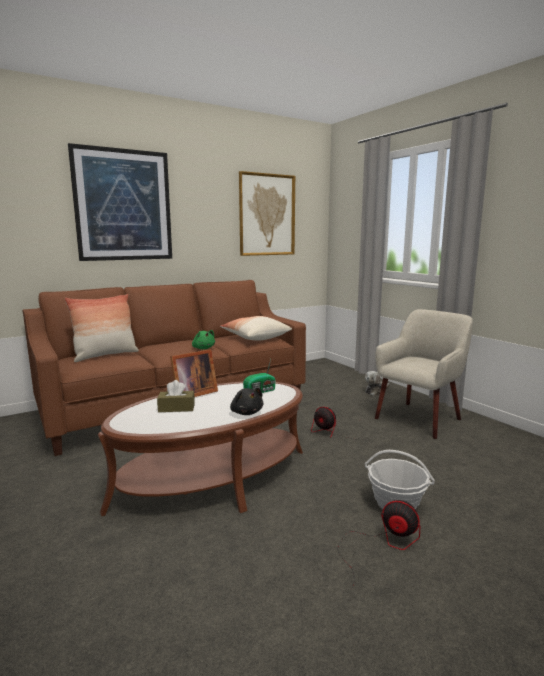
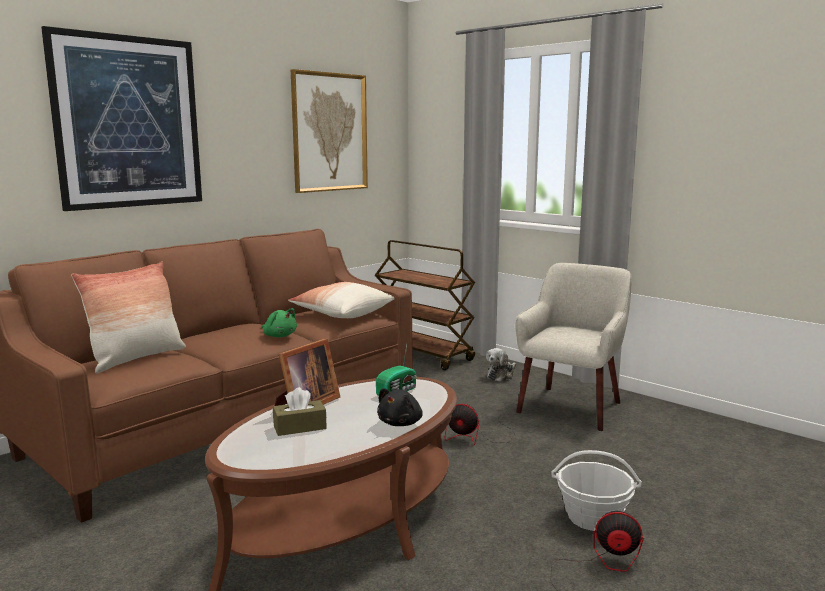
camera: 15 degrees left, 0 degrees up
black plush toy [230,388,263,415] -> black plush toy turned 75 degrees clockwise [377,388,423,426]
none -> brown cart [375,240,475,370]

